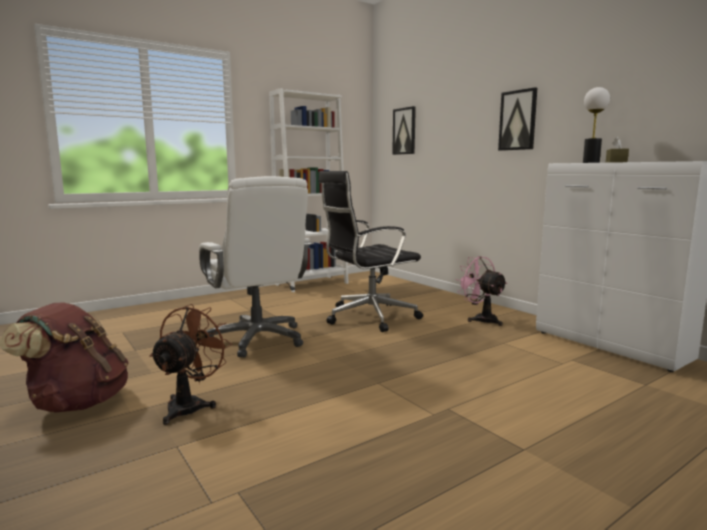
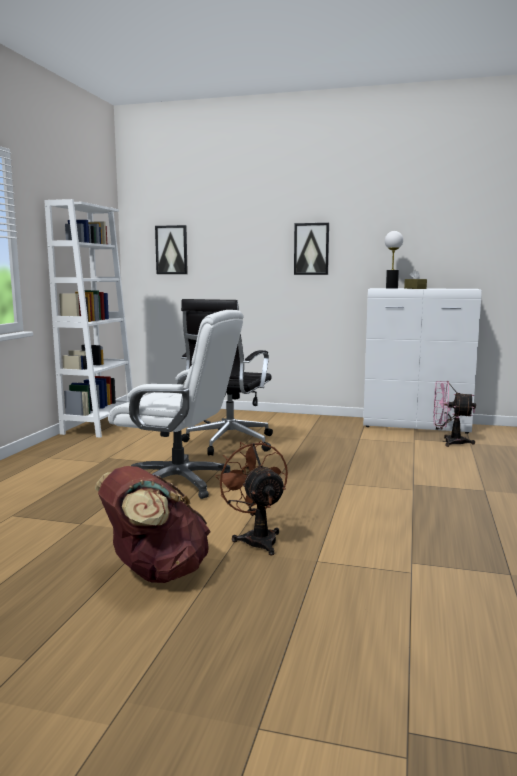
camera: 40 degrees left, 0 degrees up
pink fan [456,256,508,326] -> pink fan moved to [433,381,476,447]

